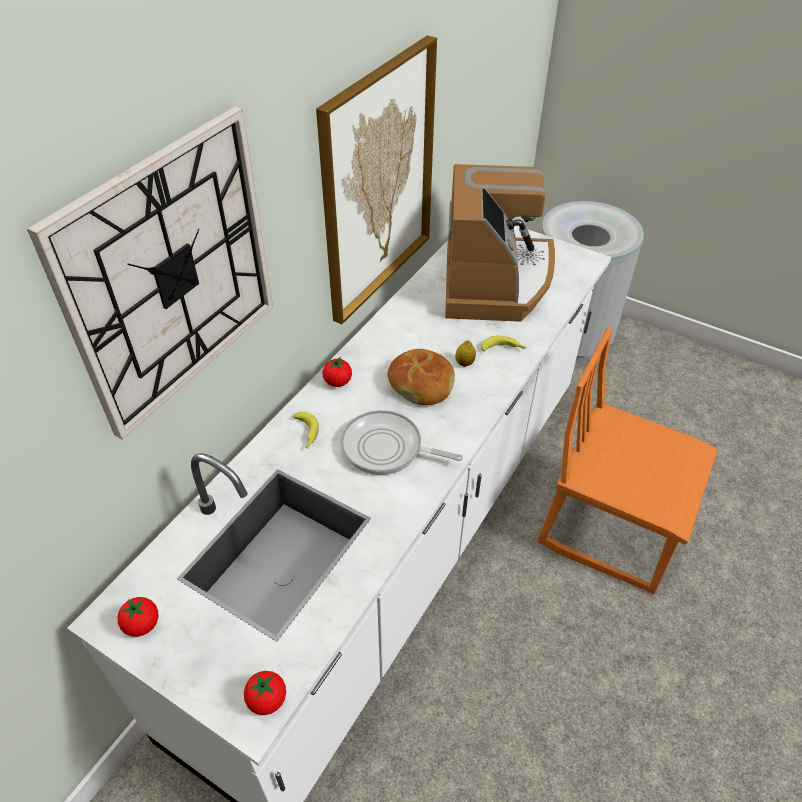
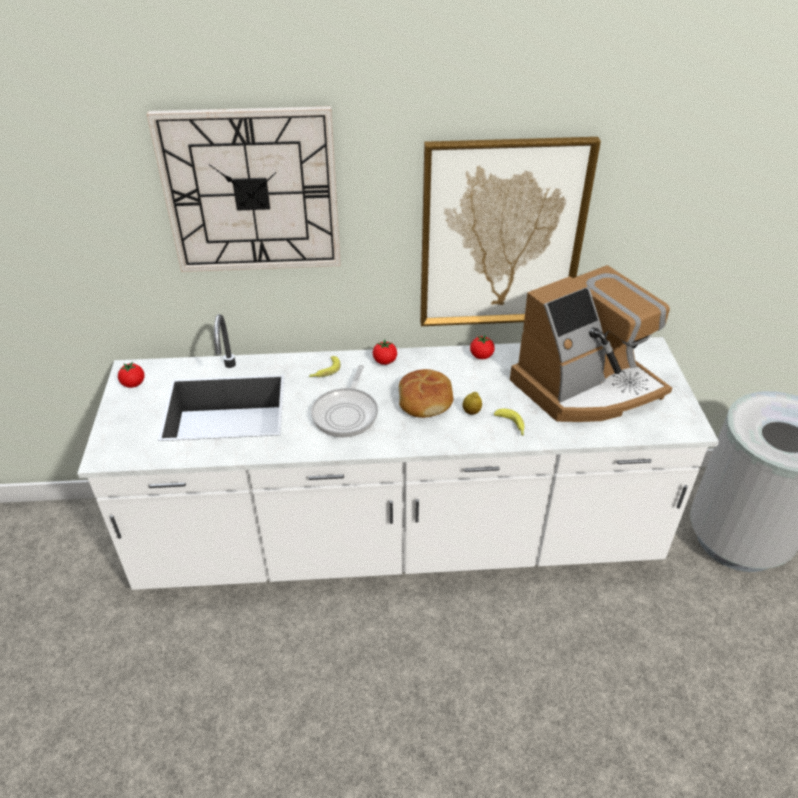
camera: 55 degrees right, 5 degrees down
tomato [244,671,286,715] -> tomato moved to [470,334,495,359]
frying pan [341,410,463,475] -> frying pan turned 150 degrees counterclockwise [311,365,378,437]
orange chair [537,327,718,594] -> none

